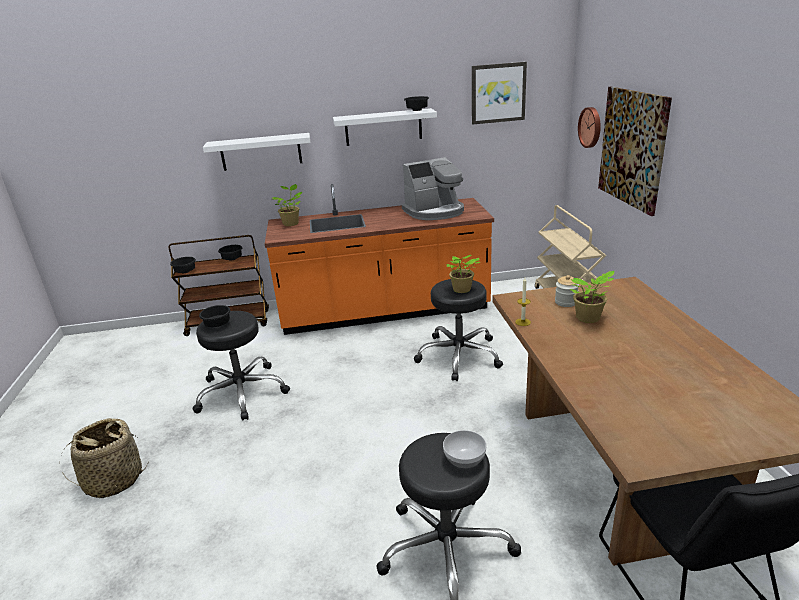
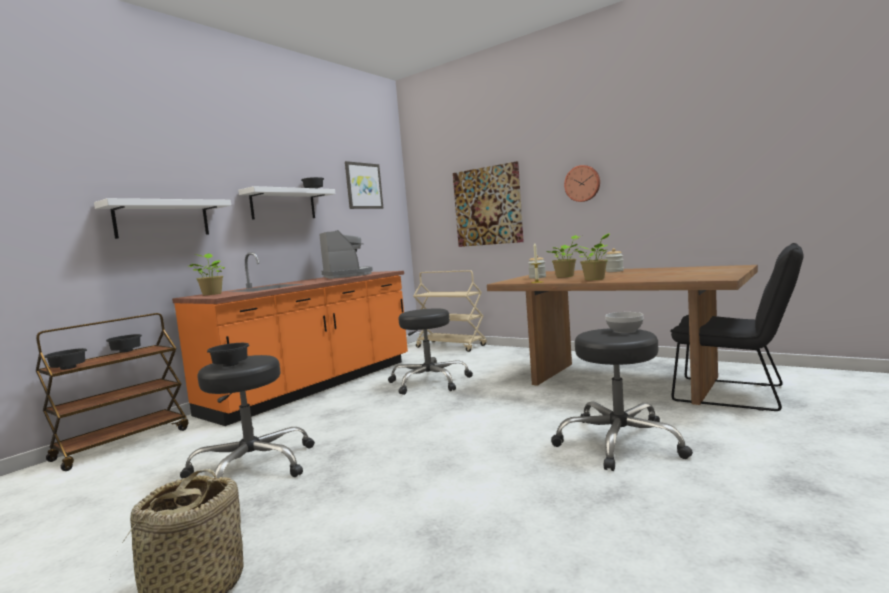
camera: 45 degrees left, 20 degrees down
coffee machine [402,157,464,220] -> coffee machine turned 45 degrees counterclockwise [319,230,373,279]
potted plant [446,255,480,293] -> potted plant moved to [577,233,610,280]
wall clock [578,107,601,148] -> wall clock moved to [564,165,600,202]
none -> jar [605,248,624,272]

